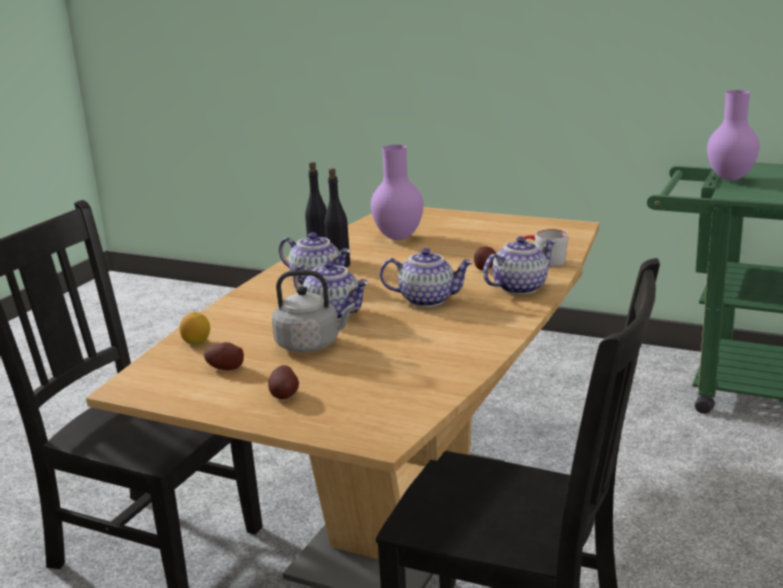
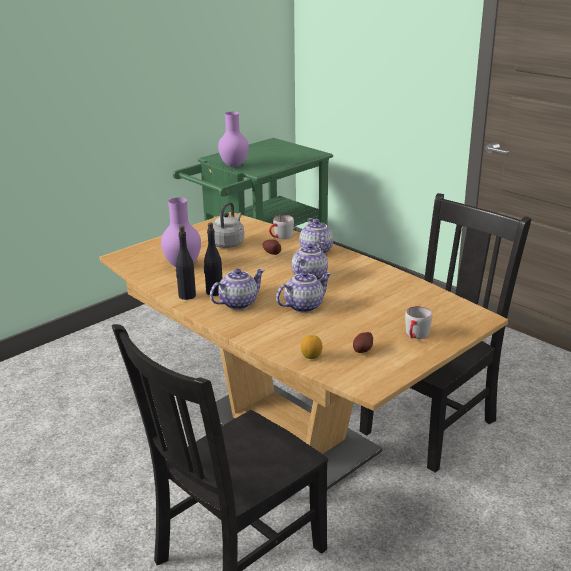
camera: 70 degrees left, 5 degrees up
potato [268,365,299,399] -> grey mug [405,306,433,339]
grey kettle [272,270,355,352] -> grey kettle moved to [213,202,244,248]

